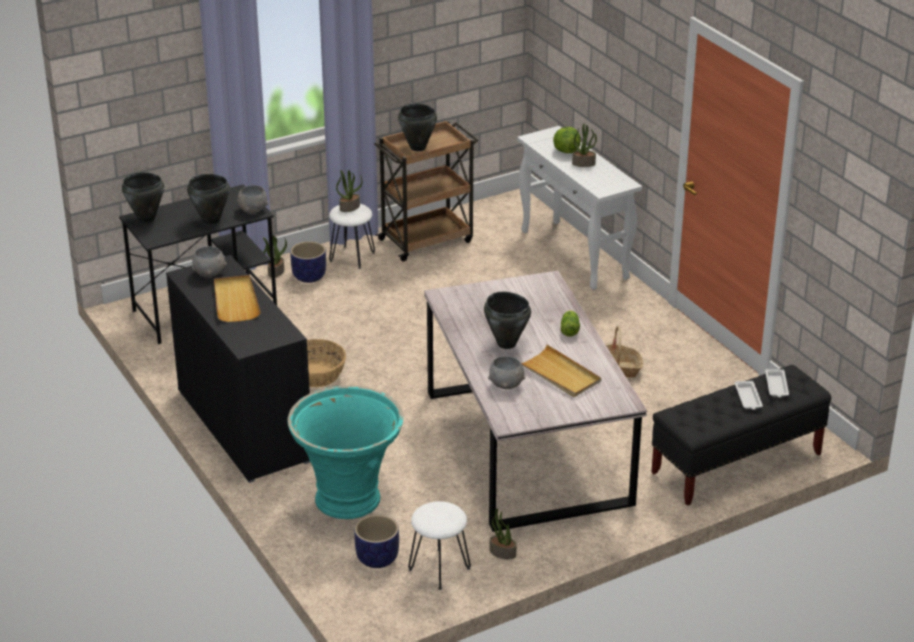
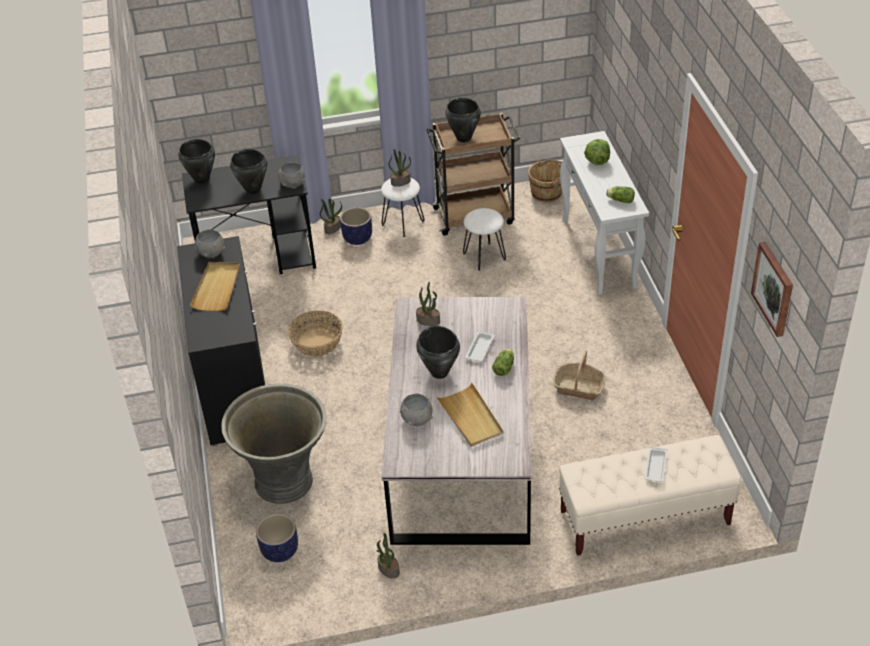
camera: 20 degrees right, 10 degrees up
turquoise planter [288,386,403,519] -> grey planter [221,384,326,504]
white stool [408,501,471,590] -> white stool moved to [463,208,506,271]
potted plant [572,123,597,167] -> potted plant moved to [416,282,440,326]
black bench [651,365,831,506] -> beige bench [559,435,741,556]
white tray [765,369,789,397] -> white tray moved to [465,330,495,362]
none -> brown bucket [528,159,562,202]
none -> lettuce [606,186,635,203]
none -> picture [751,242,793,337]

